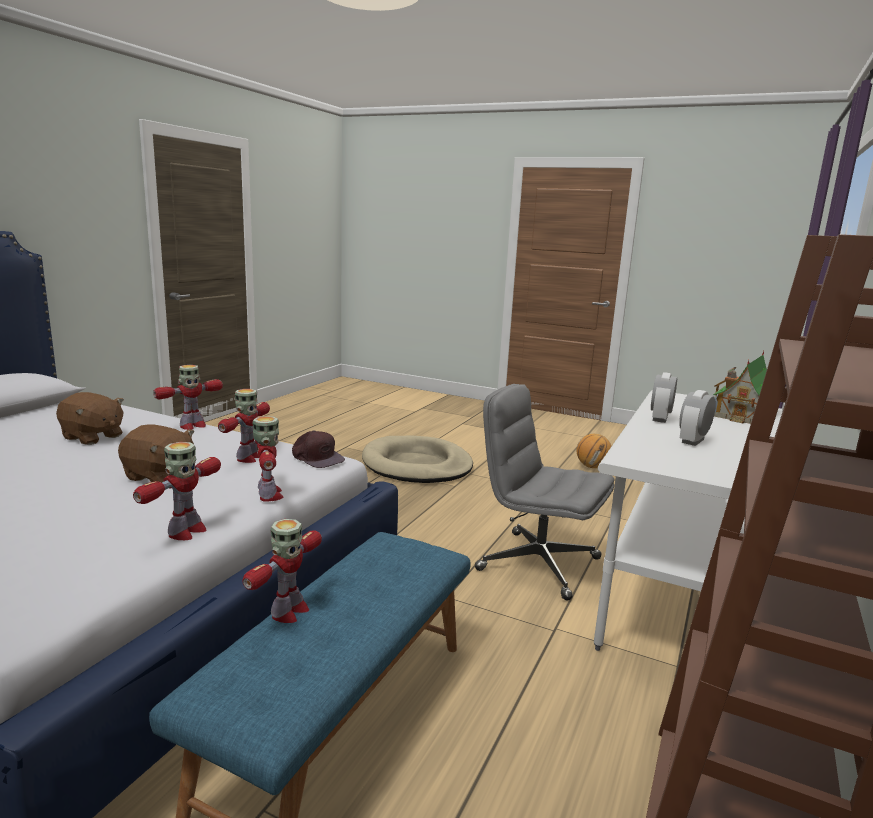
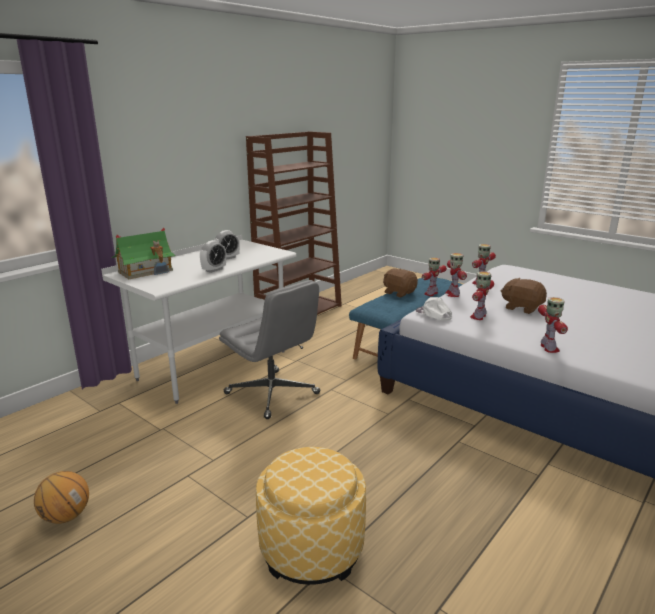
camera: 165 degrees left, 5 degrees up
brown plush toy [56,392,124,445] -> brown plush toy moved to [383,268,418,297]
toy robot [153,365,223,430] -> toy robot turned 120 degrees clockwise [538,297,568,353]
brown cap [292,430,345,468] -> white cap [416,297,452,321]
beige dog bed [362,436,473,483] -> ottoman [256,447,366,585]

